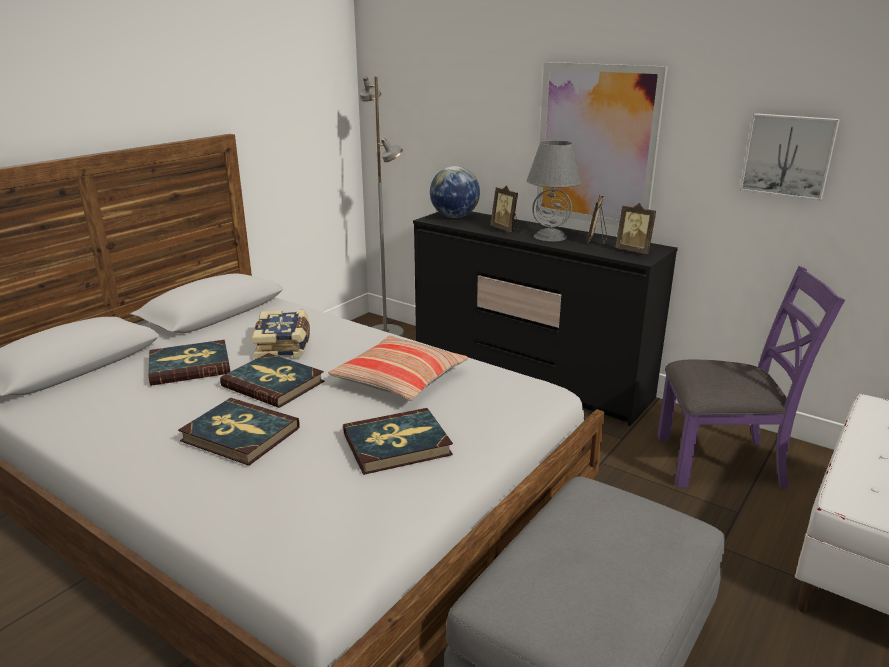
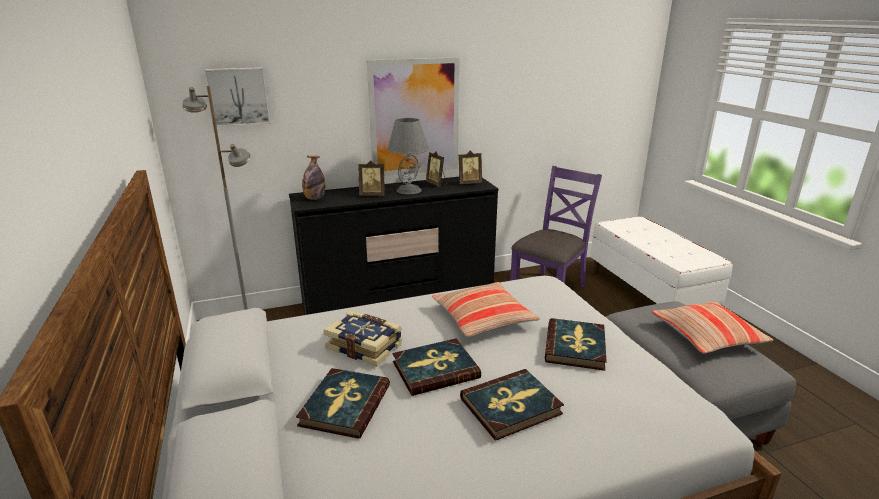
camera: 55 degrees left, 0 degrees up
globe [430,166,480,218] -> bottle [302,155,325,200]
picture [740,113,840,201] -> picture moved to [204,67,270,127]
none -> pillow [651,301,773,353]

